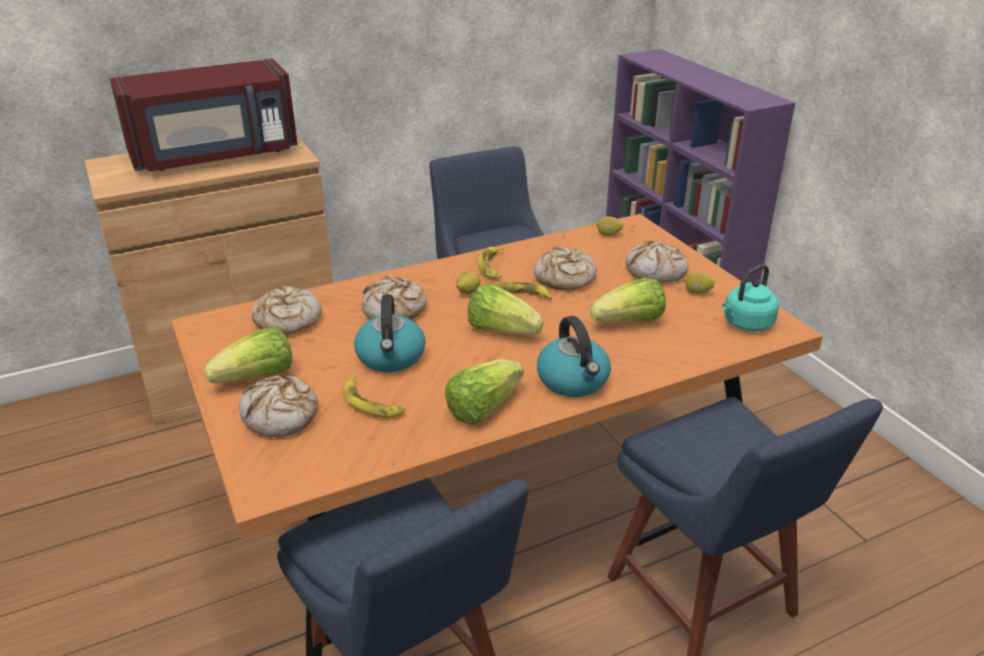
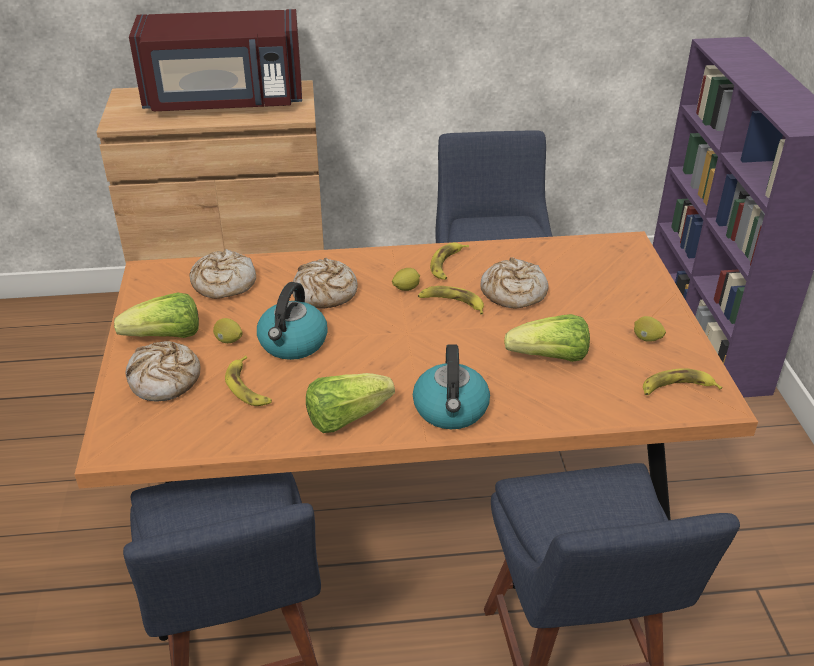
camera: 20 degrees right, 5 degrees up
lettuce [468,284,544,335] -> none
lemon [597,216,623,236] -> lemon moved to [213,318,243,343]
bread [626,241,688,283] -> none
turquoise kettle [722,264,779,332] -> banana [643,368,723,395]

